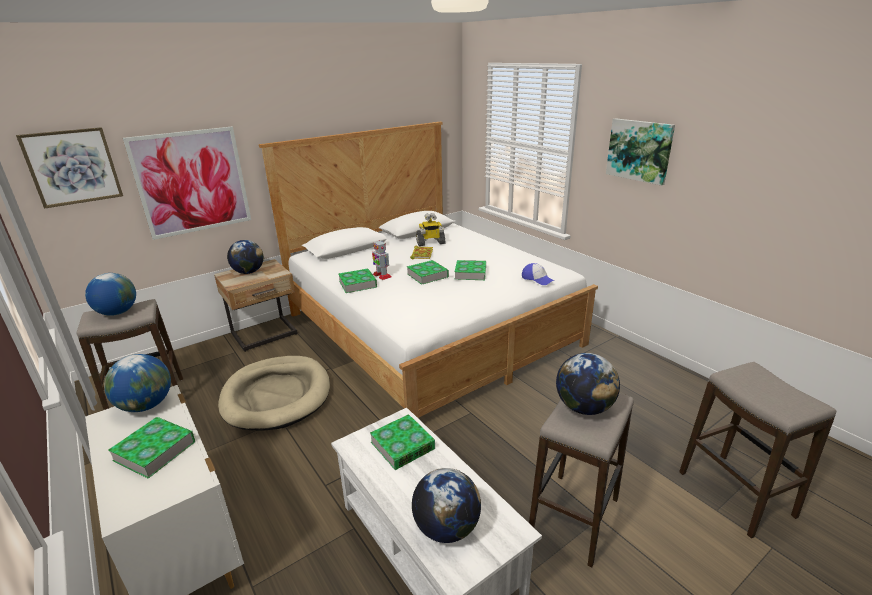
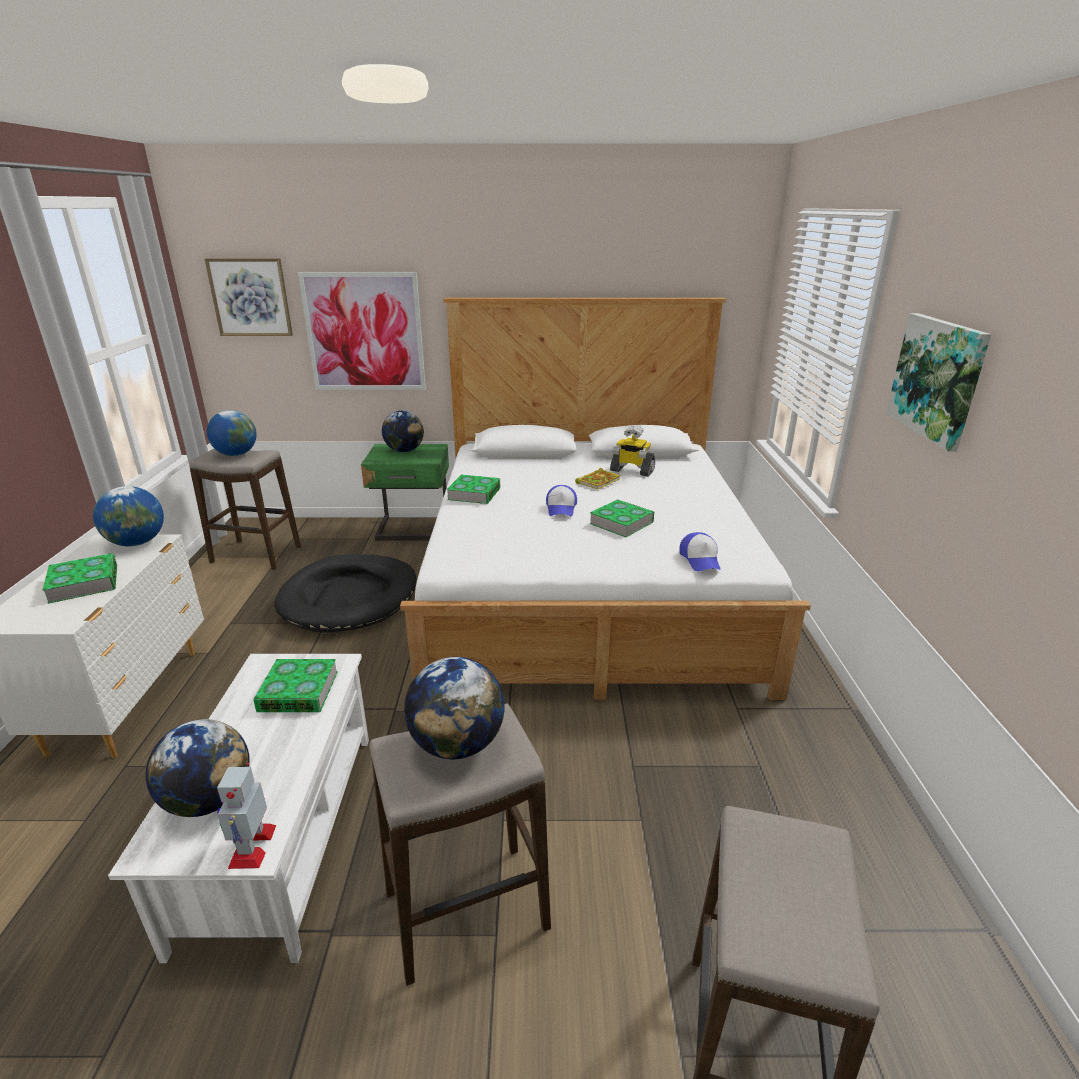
camera: 35 degrees right, 0 degrees up
beige nightstand [214,259,297,352] -> green nightstand [361,444,449,541]
beige dog bed [218,356,330,431] -> black dog bed [274,554,417,633]
toy robot [372,240,391,280] -> toy robot moved to [217,763,276,869]
book [407,260,449,285] -> cap [546,485,577,516]

